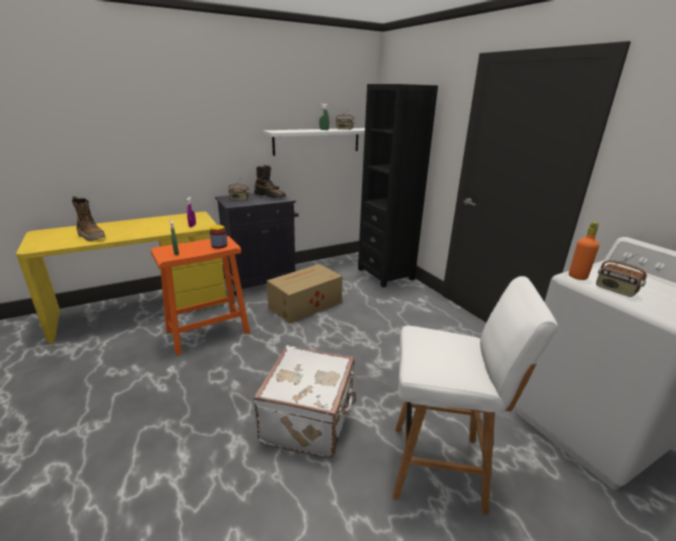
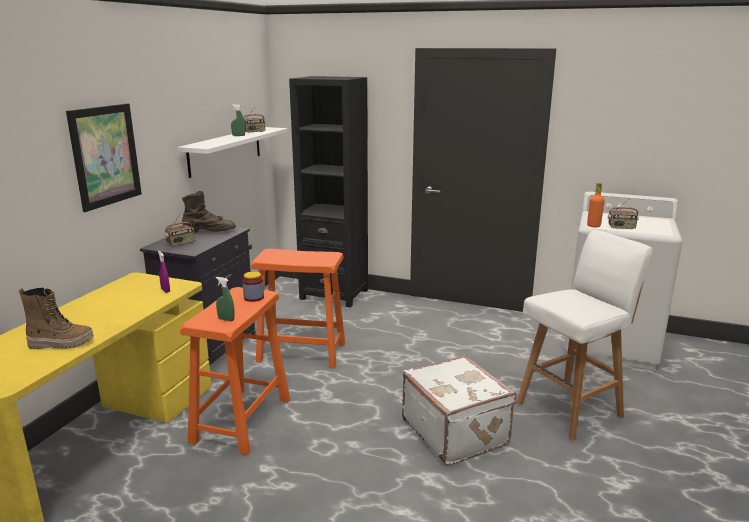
camera: 40 degrees left, 5 degrees down
cardboard box [267,264,343,324] -> orange stool [251,249,345,368]
none -> picture [66,103,142,212]

